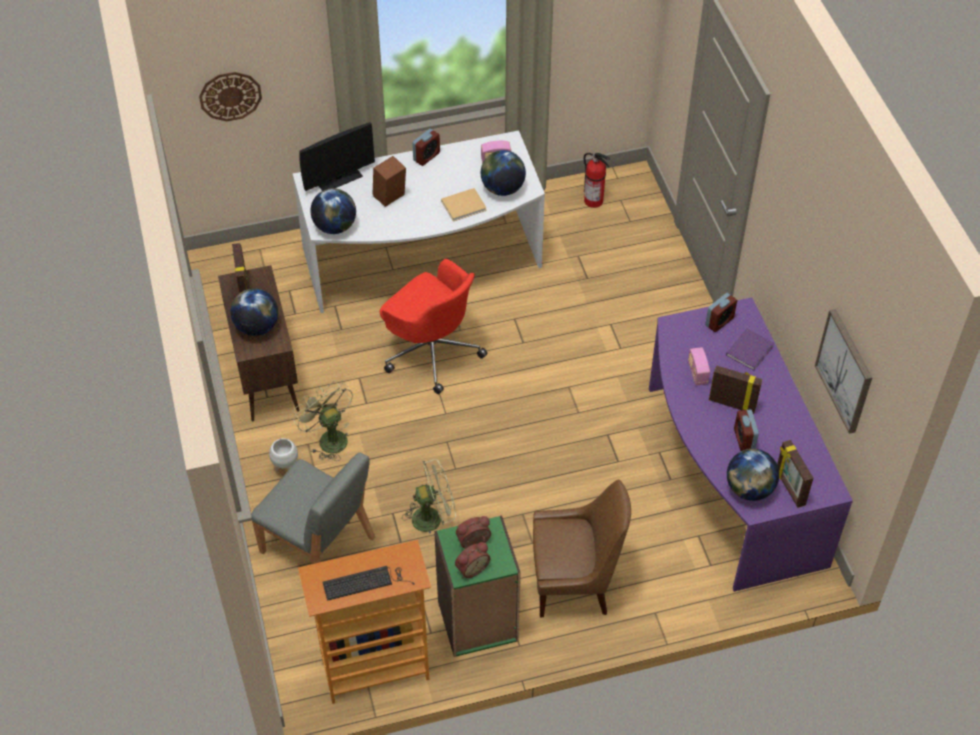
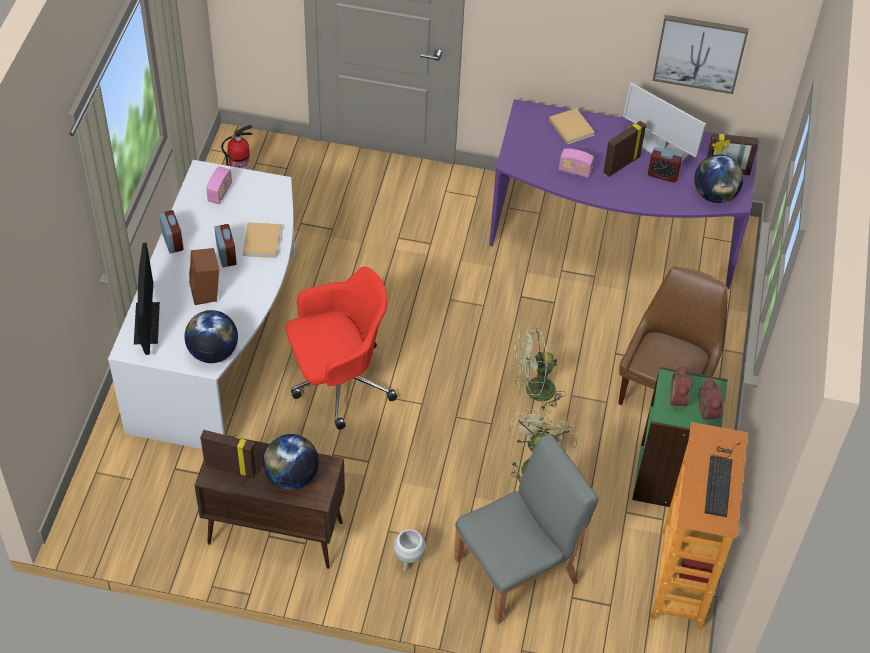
camera: 65 degrees left, 0 degrees up
wall clock [199,72,262,121] -> none
green fan [293,381,353,461] -> green fan moved to [513,329,566,411]
globe [481,150,526,196] -> none
alarm clock [705,293,737,332] -> alarm clock moved to [214,224,237,267]
purple book [726,329,775,371] -> beige book [549,108,595,145]
none -> monitor [622,83,706,163]

